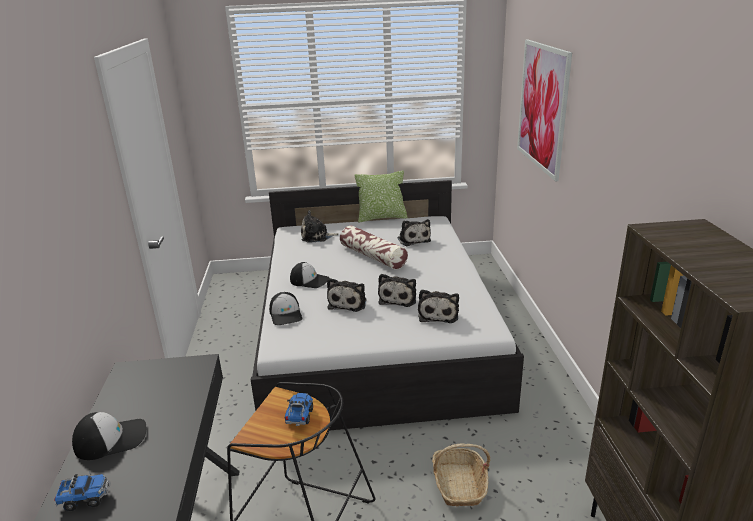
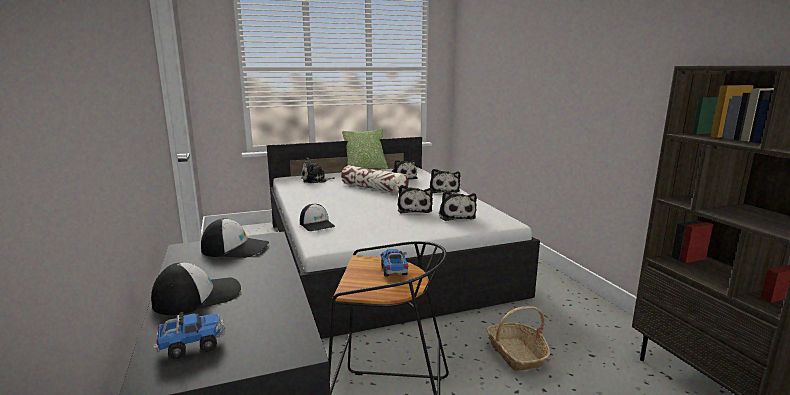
camera: 15 degrees left, 10 degrees down
cap [290,262,329,288] -> cap moved to [201,218,269,258]
plush toy [327,278,366,312] -> plush toy moved to [430,169,460,193]
picture [517,39,572,181] -> none

